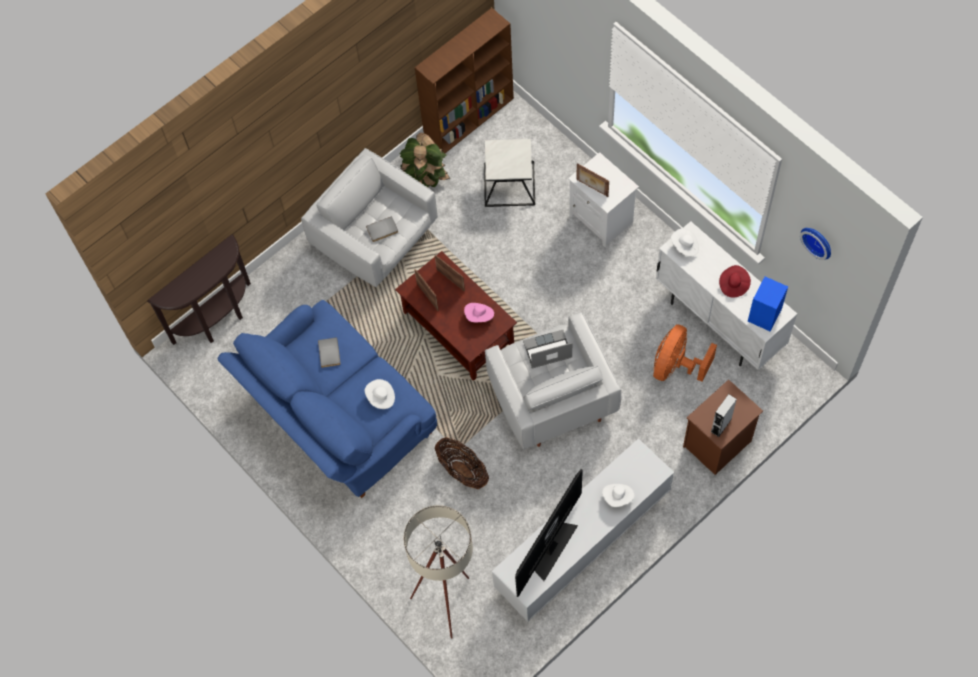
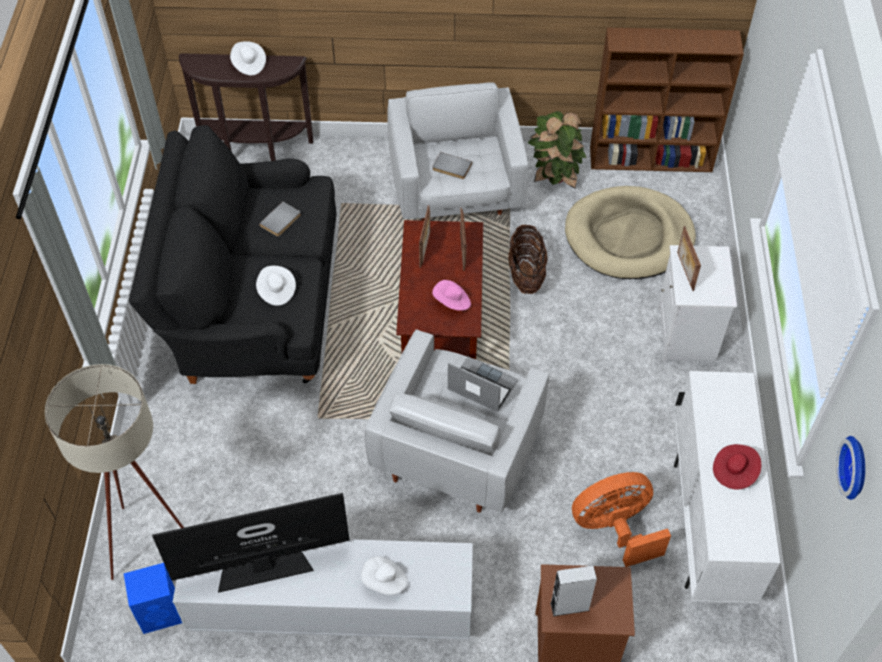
camera: 40 degrees right, 10 degrees down
blue sofa [217,300,437,498] -> black sofa [129,125,336,384]
basket [435,437,489,489] -> basket moved to [508,225,548,294]
side table [484,139,535,207] -> beige dog bed [565,186,696,279]
white hat [671,228,699,257] -> white hat moved to [230,41,266,75]
blue speaker [748,277,788,331] -> blue speaker moved to [124,563,182,634]

